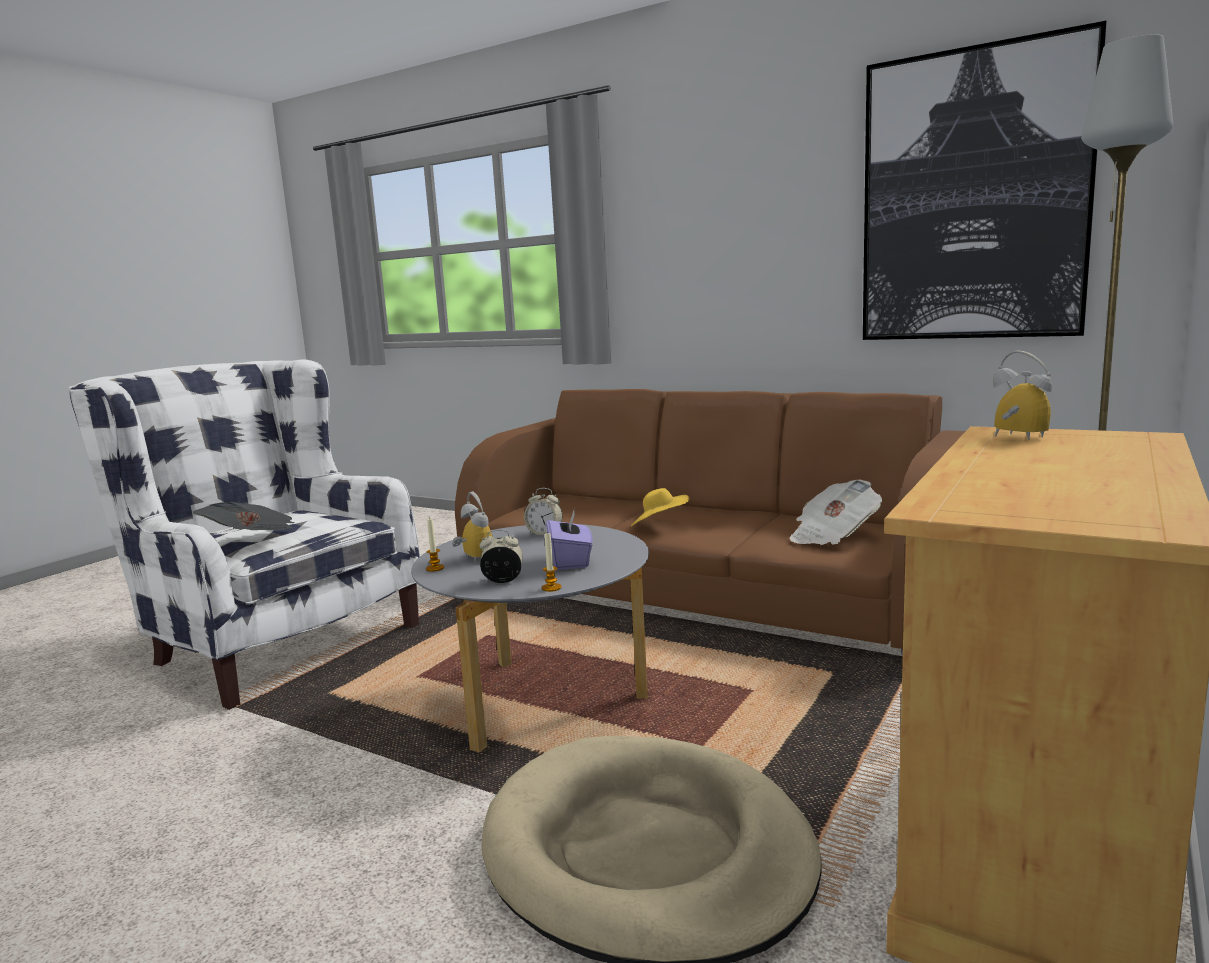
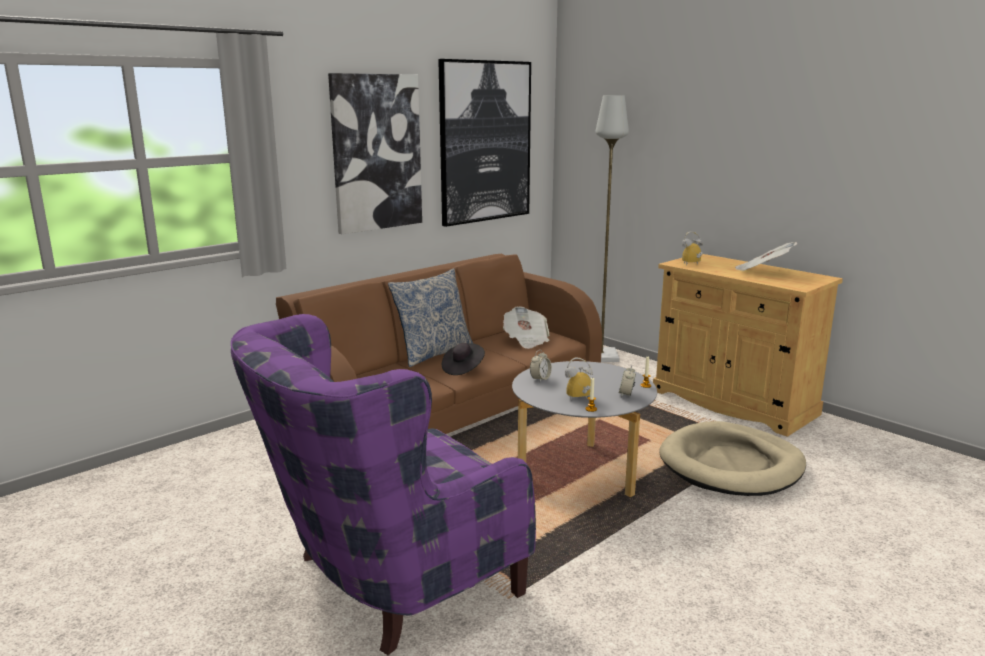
camera: 75 degrees left, 5 degrees up
white armchair [68,360,420,710] -> purple armchair [231,314,536,655]
newspaper [193,502,295,530] -> newspaper moved to [735,242,797,271]
purple tissue box [546,507,593,570] -> none
yellow hat [631,488,689,527] -> black hat [442,343,485,375]
none -> picture [328,73,422,234]
none -> pillow [388,268,473,367]

